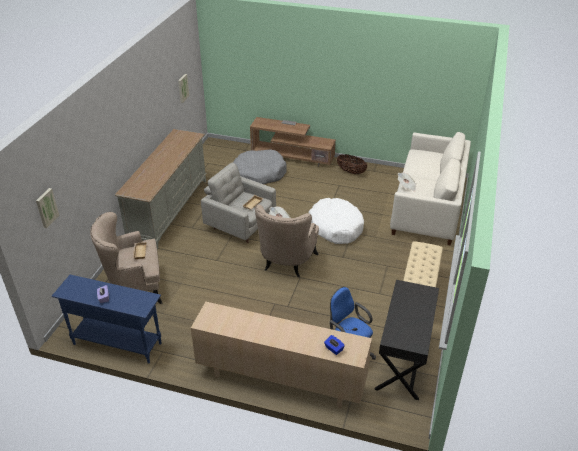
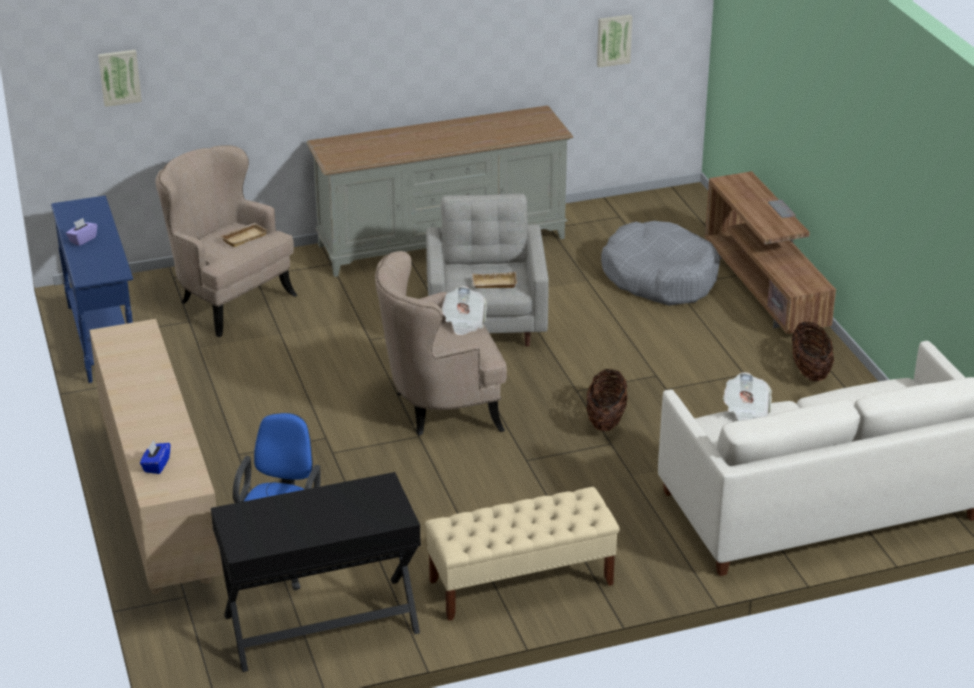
camera: 55 degrees right, 5 degrees down
white dog bed [308,198,364,244] -> basket [587,368,628,431]

